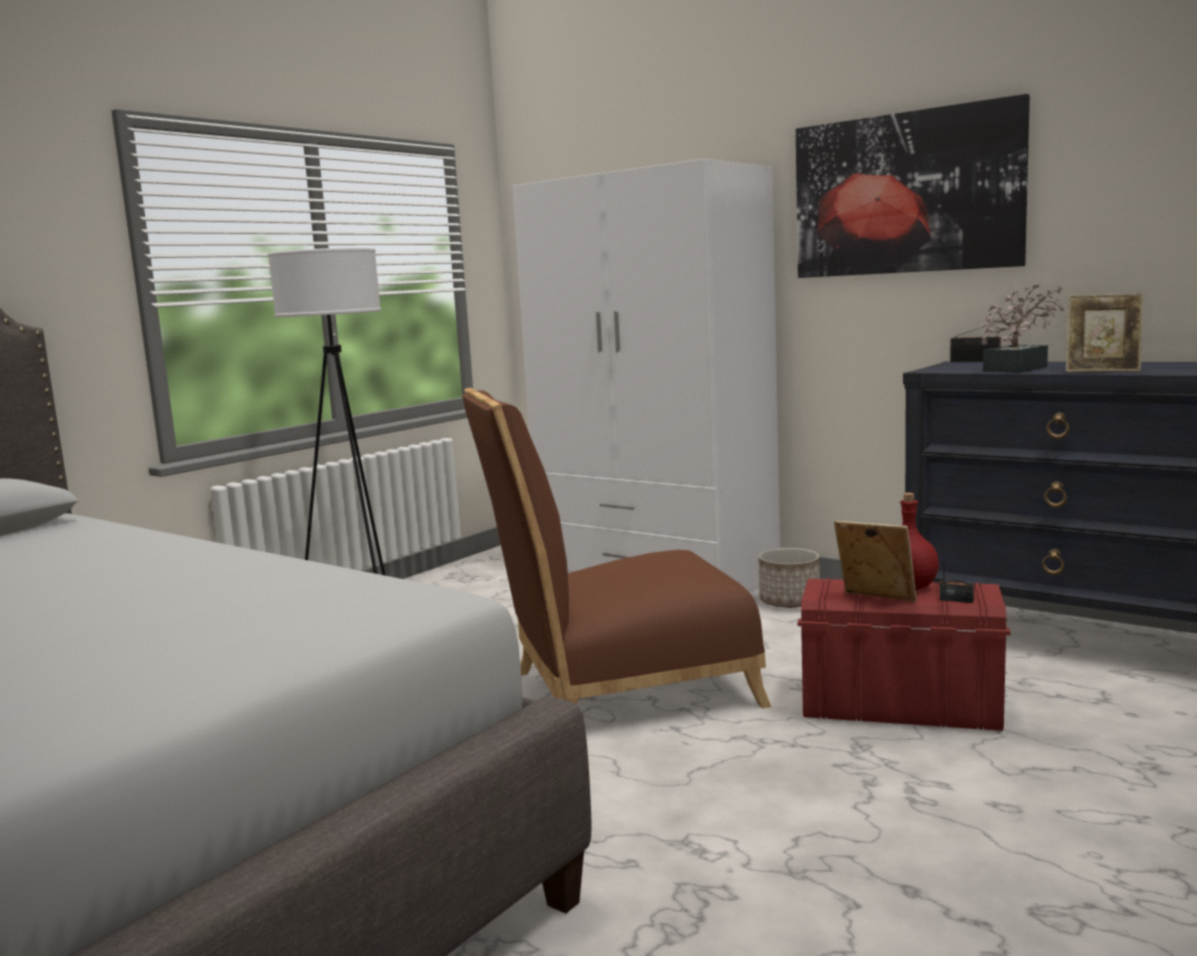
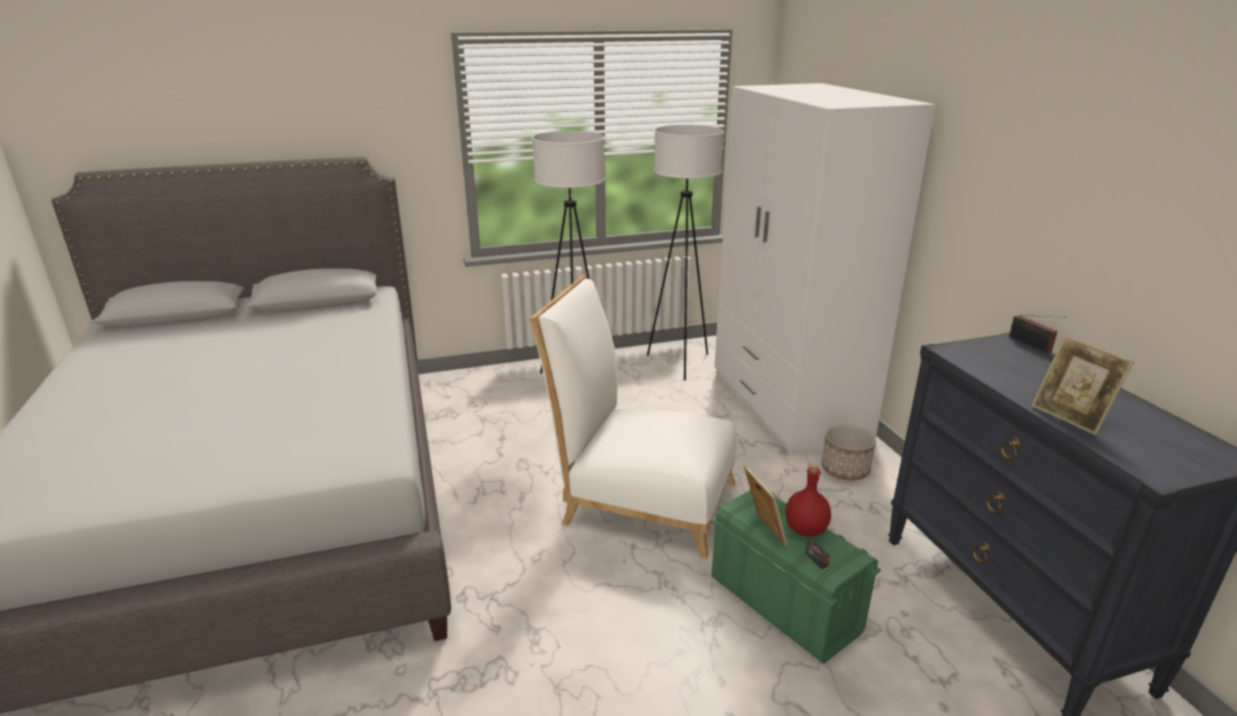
camera: 35 degrees right, 15 degrees up
brown chair [462,387,771,708] -> white chair [530,274,736,559]
picture [796,94,1030,278] -> none
red storage box [798,578,1010,731] -> green storage box [711,490,881,663]
potted plant [981,282,1064,373] -> none
none -> white floor lamp [647,125,724,380]

